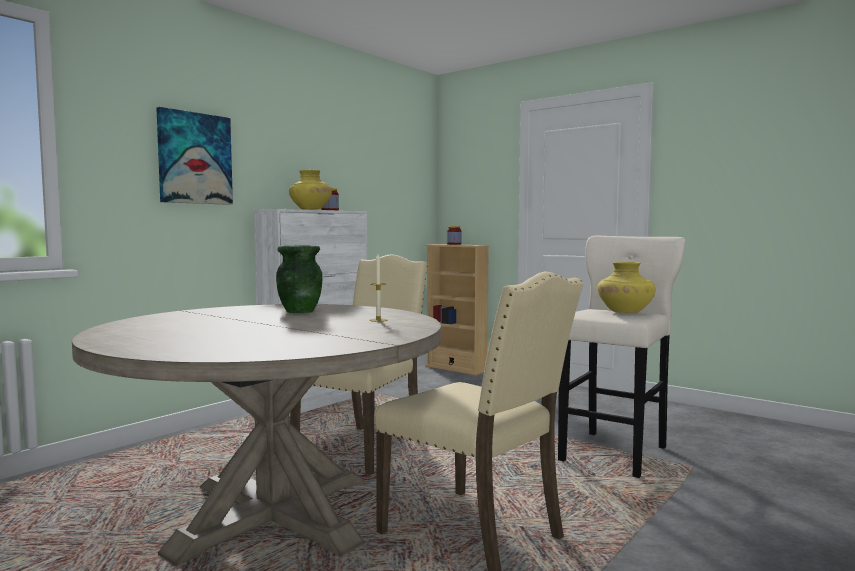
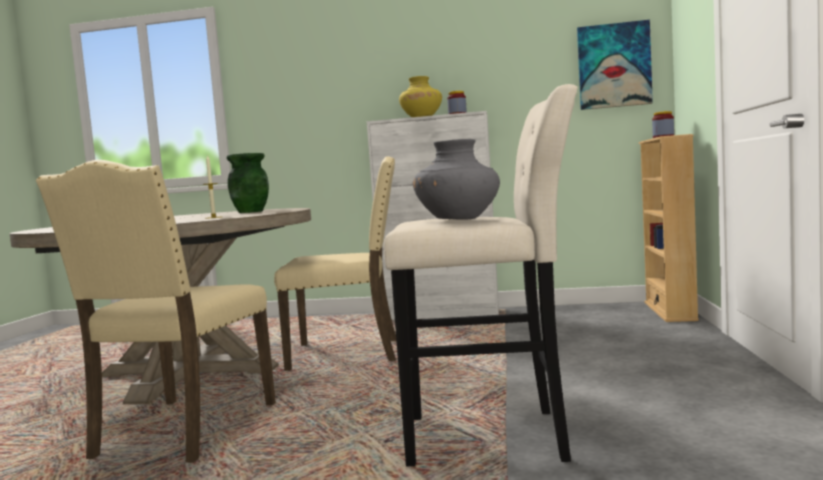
camera: 60 degrees right, 0 degrees up
picture [156,107,233,205] -> picture moved to [577,20,653,110]
yellow vase [597,262,656,313] -> grey vase [413,139,500,220]

